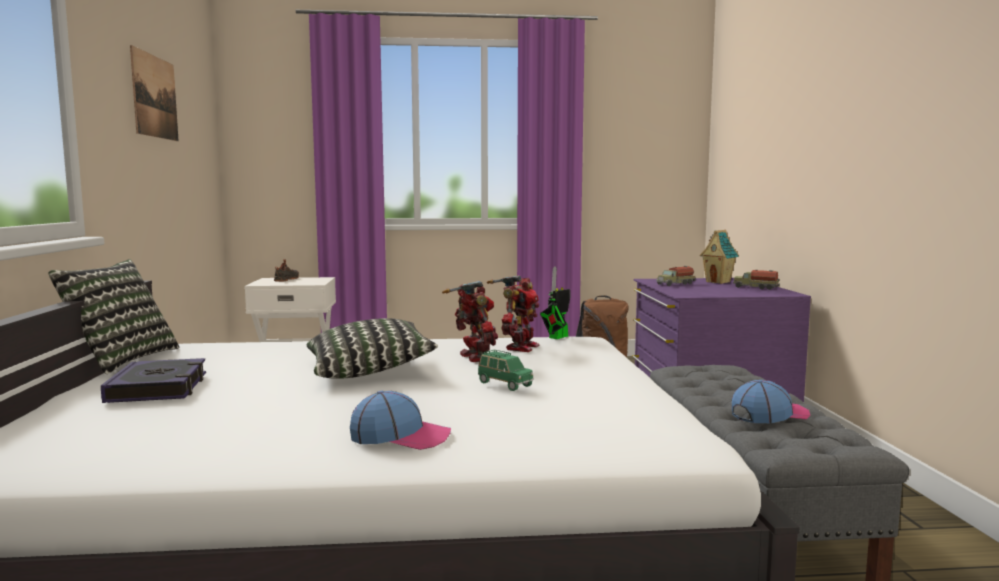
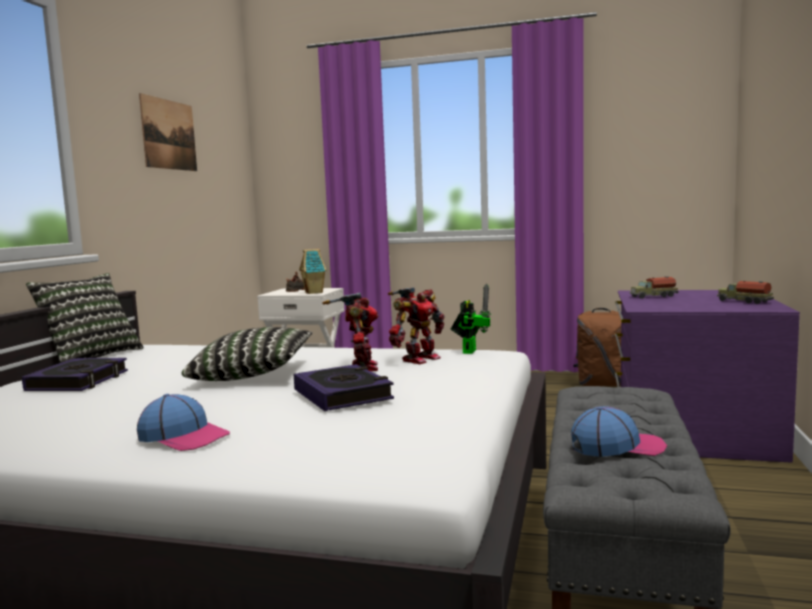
camera: 20 degrees right, 0 degrees up
green toy car [478,350,533,391] -> book [294,364,394,411]
toy robot [540,266,570,339] -> toy robot turned 135 degrees clockwise [451,284,491,354]
toy house [700,230,739,284] -> toy house moved to [299,249,326,294]

